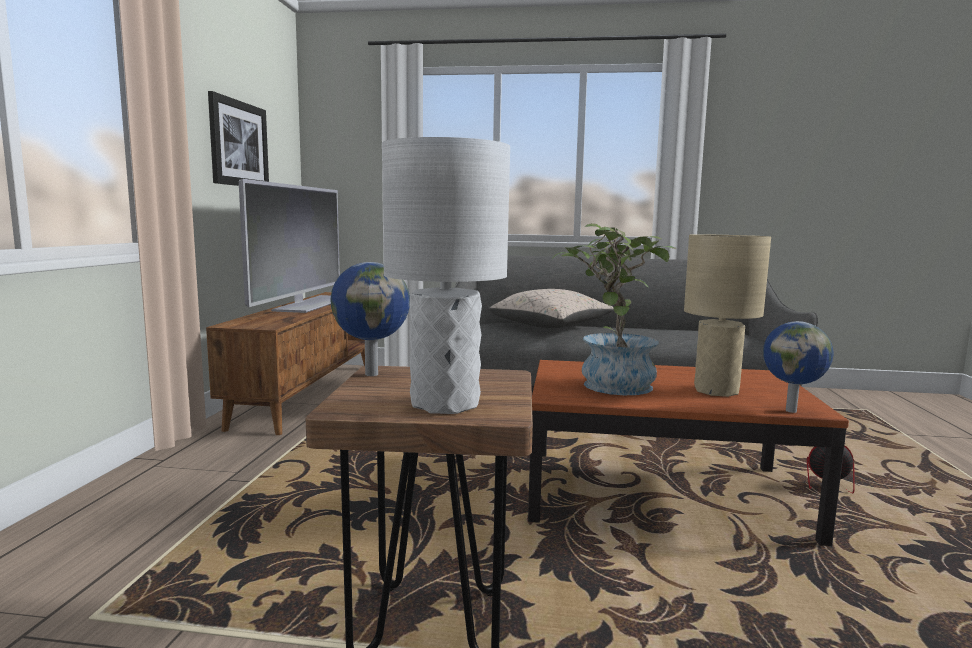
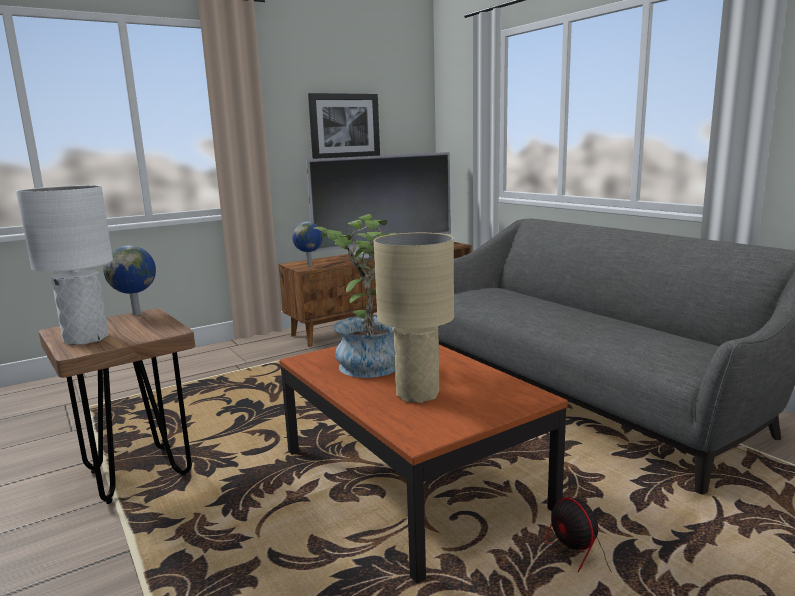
camera: 50 degrees right, 5 degrees up
beige pillow [489,289,614,328] -> none
globe [763,321,833,413] -> globe moved to [292,221,323,266]

